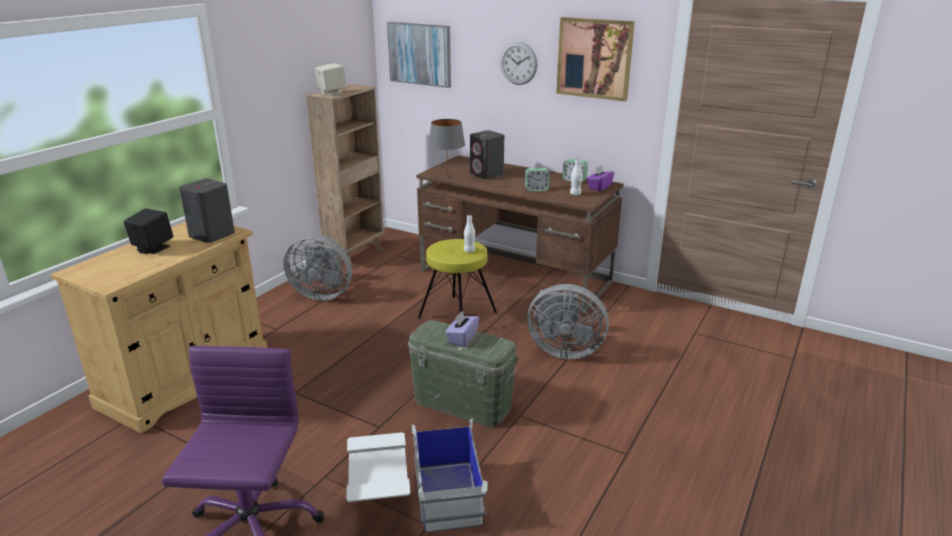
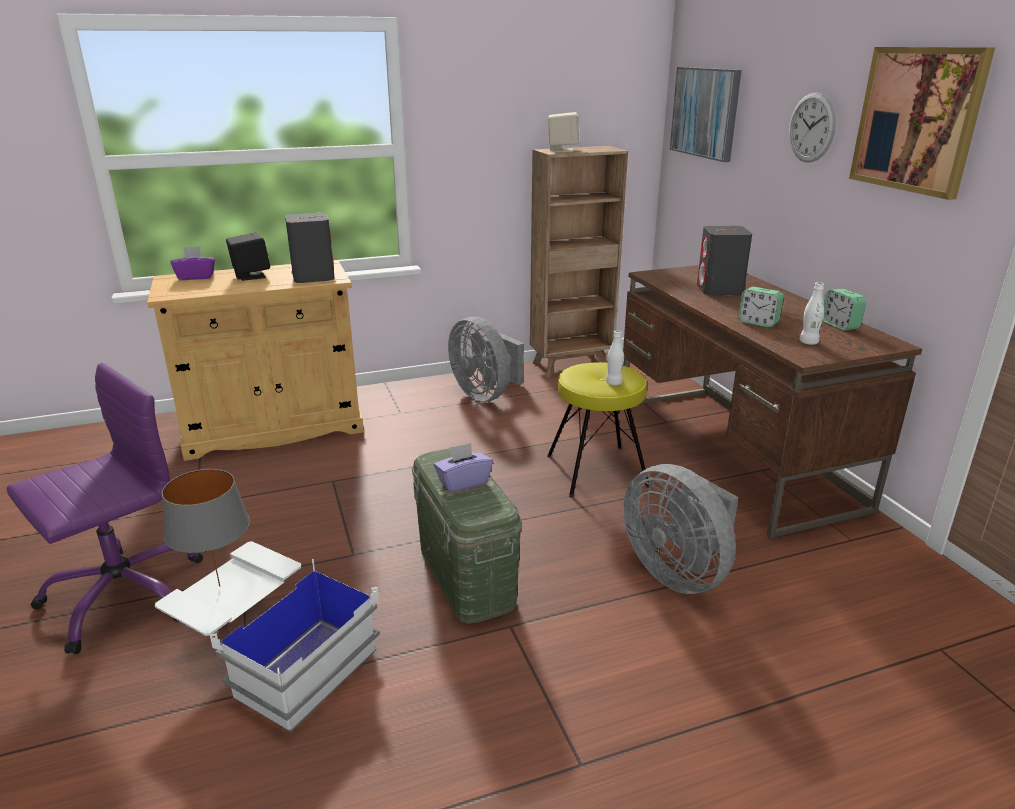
camera: 40 degrees right, 0 degrees up
grey table lamp [428,119,465,177] -> grey table lamp moved to [162,469,250,587]
purple tissue box [587,165,614,191] -> purple tissue box moved to [170,246,215,280]

